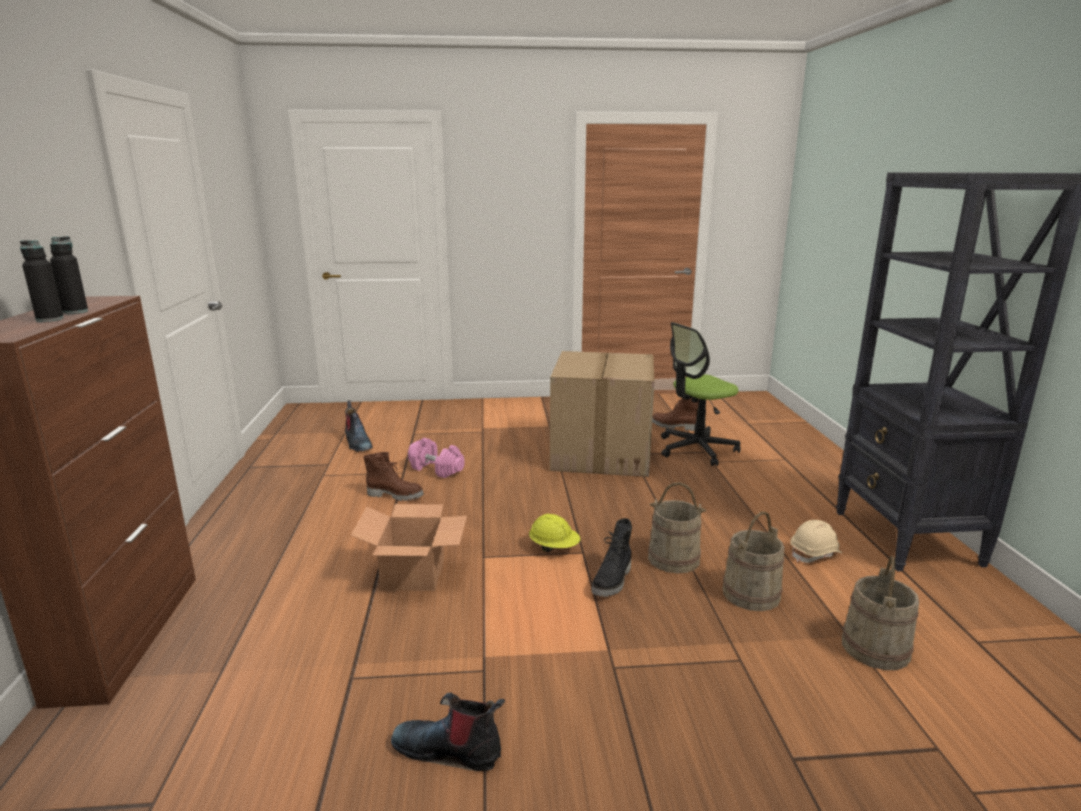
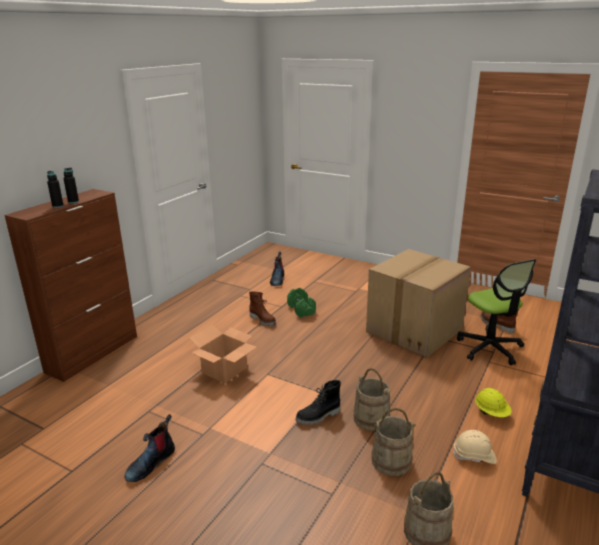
camera: 35 degrees right, 5 degrees up
boot [391,693,505,771] -> boot turned 105 degrees counterclockwise [124,414,175,482]
pink dumbbell [408,438,464,478] -> green dumbbell [287,288,316,317]
yellow hard hat [529,514,580,552] -> yellow hard hat moved to [475,388,511,417]
office chair [661,322,741,466] -> office chair turned 120 degrees counterclockwise [457,259,536,365]

